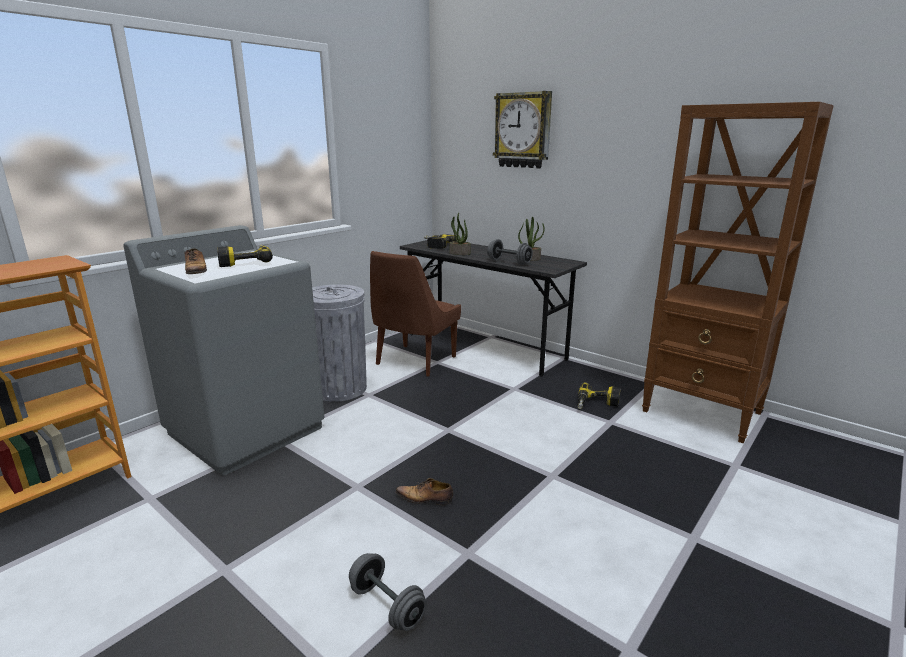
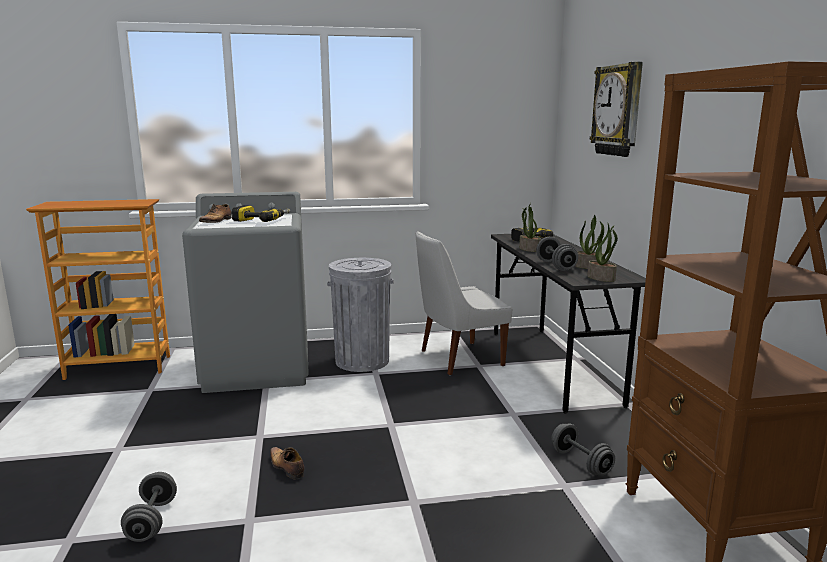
camera: 40 degrees right, 5 degrees down
brown chair [370,251,461,376] -> white chair [416,231,513,375]
power drill [577,383,621,409] -> grey dumbbell [551,423,615,475]
none -> potted plant [587,224,618,282]

